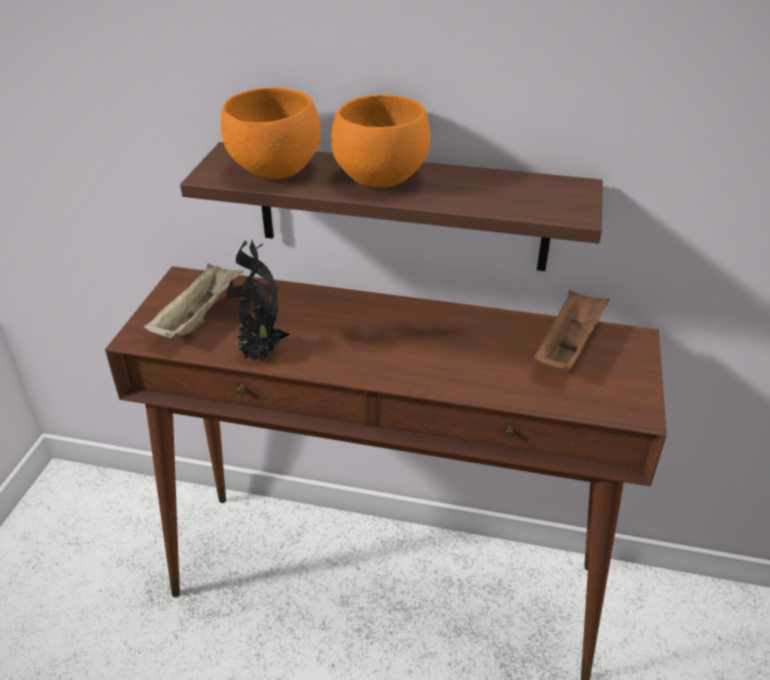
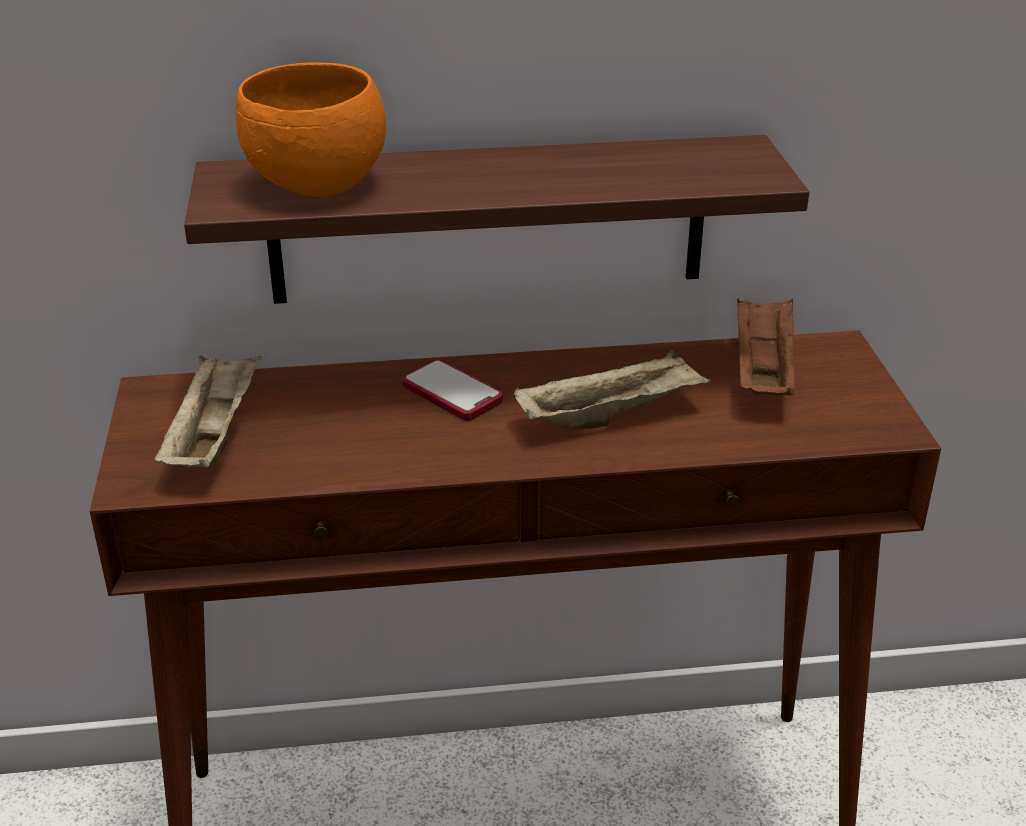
camera: 20 degrees left, 5 degrees down
potted plant [226,238,291,361] -> none
orange bowl [331,94,430,188] -> none
none -> phone [402,360,503,421]
none -> beige tray [514,350,710,429]

